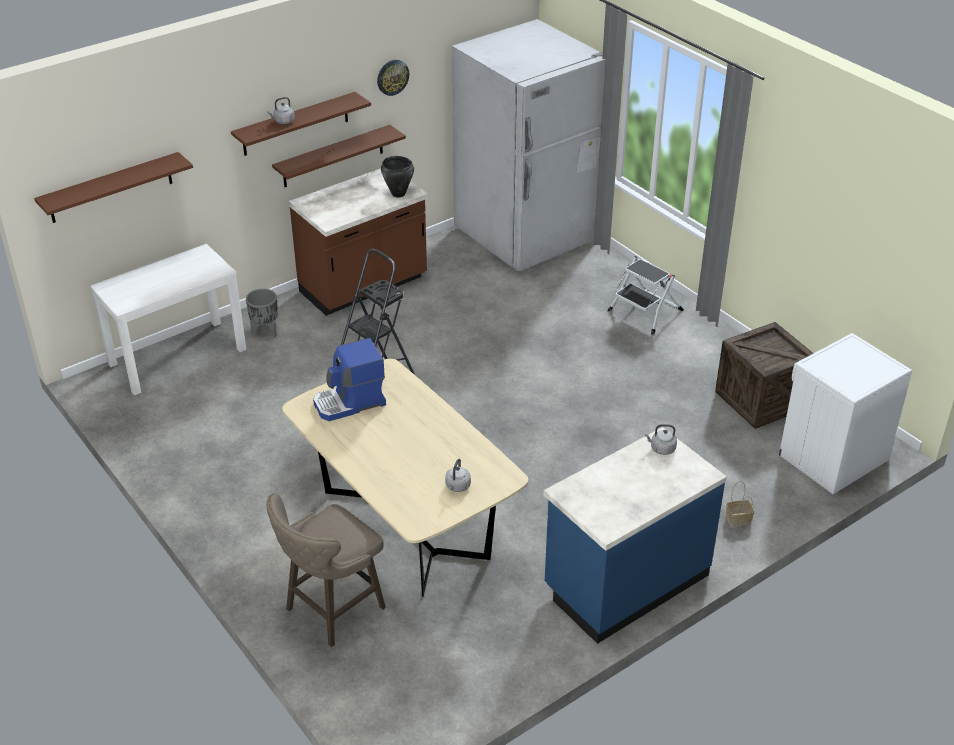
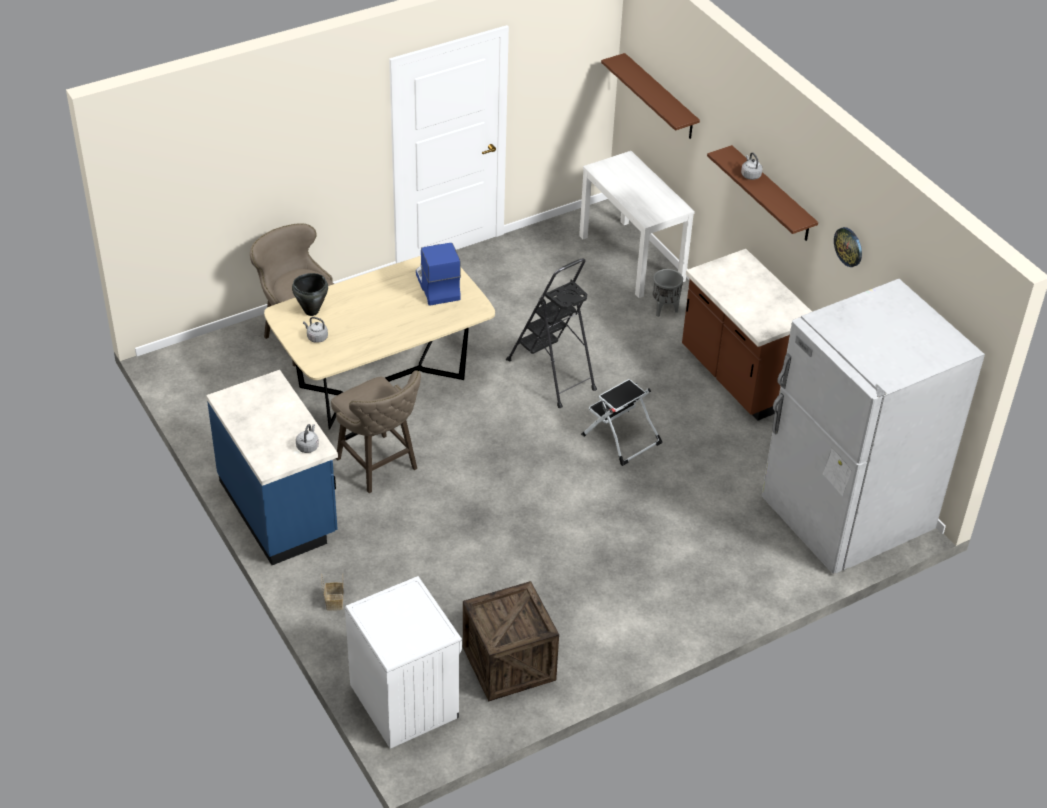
camera: 95 degrees right, 5 degrees up
brown shelf [272,125,406,187] -> none
black cooking pot [381,156,414,197] -> black cooking pot moved to [292,273,328,316]
step ladder [608,256,684,335] -> step ladder moved to [581,379,663,466]
none -> beige stool [331,371,421,493]

